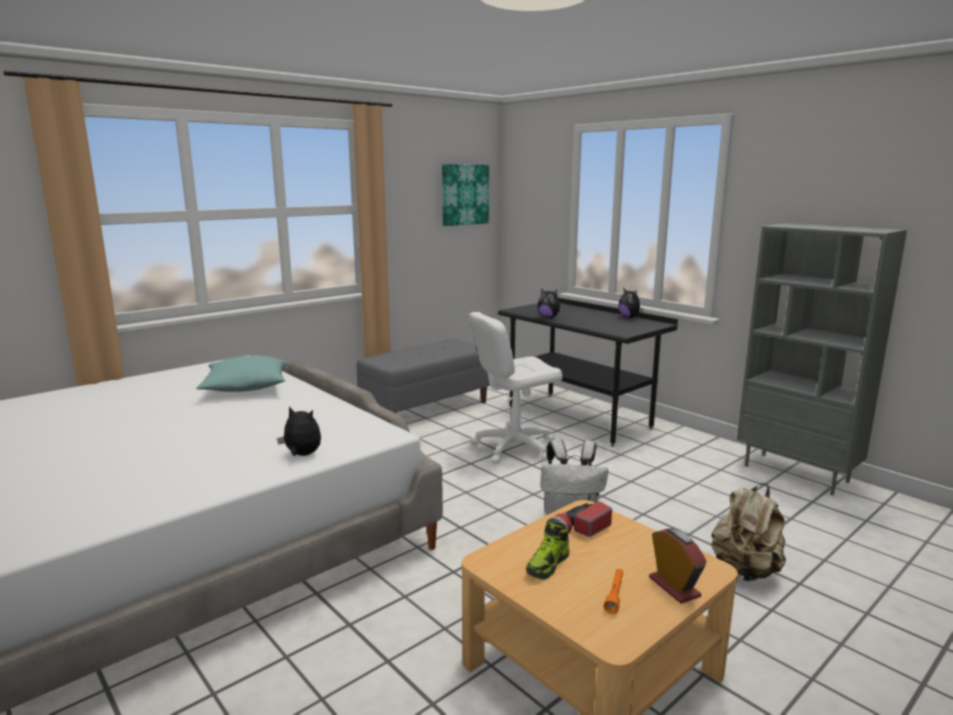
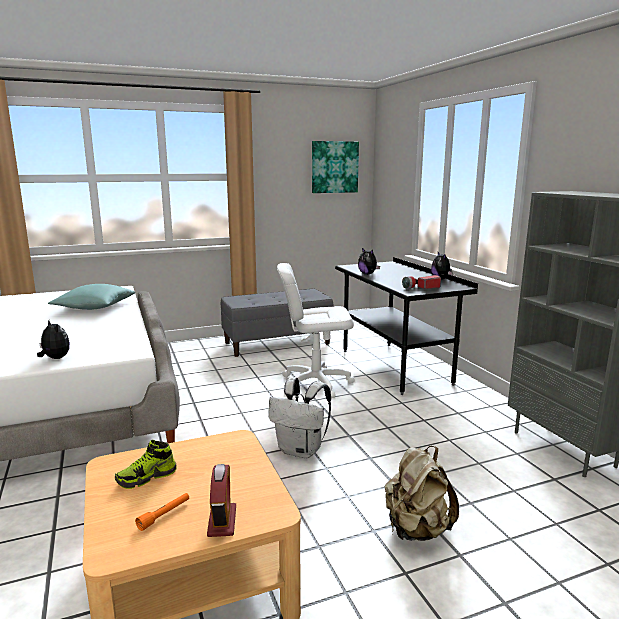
camera: 20 degrees right, 0 degrees up
flashlight [546,501,612,537] -> flashlight moved to [402,275,441,289]

